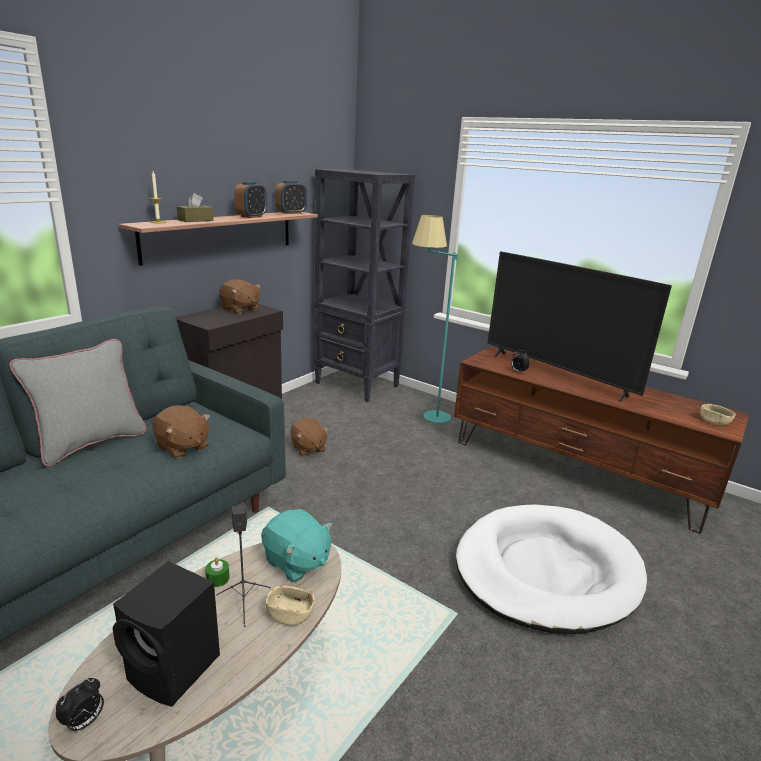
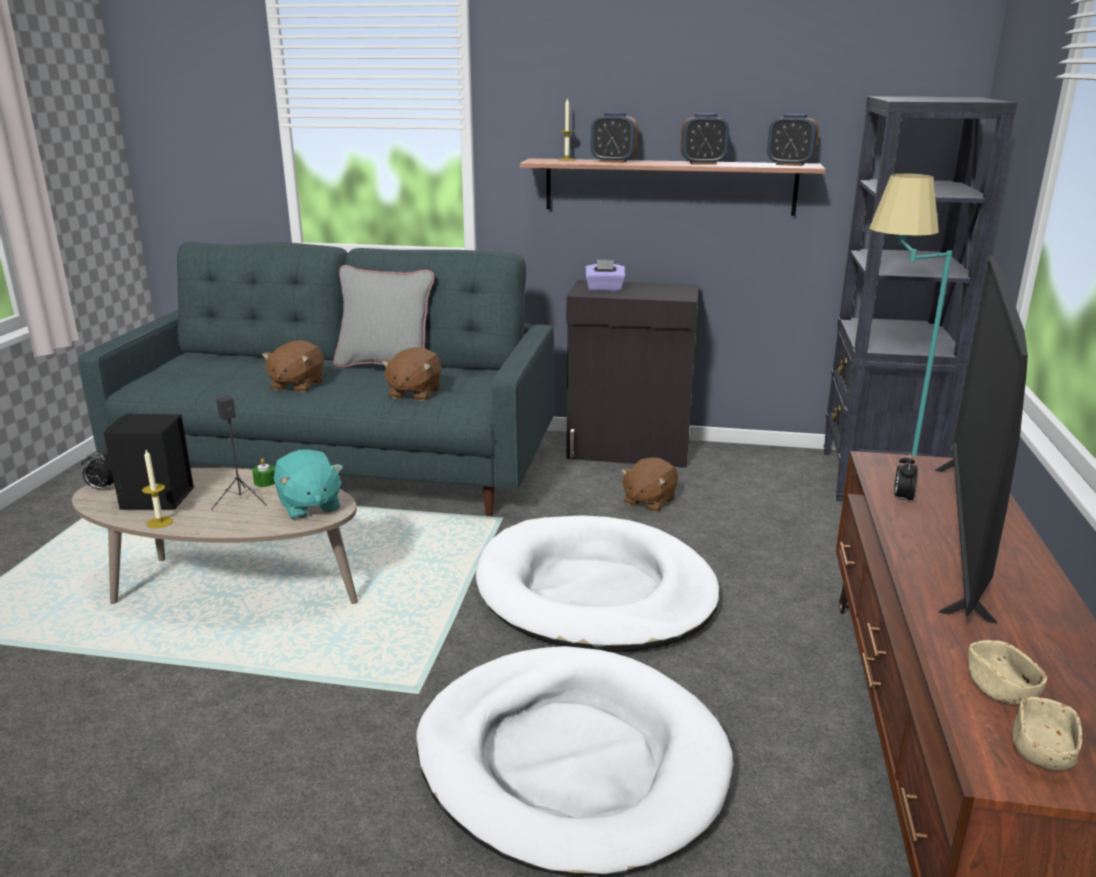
camera: 65 degrees right, 0 degrees up
brown tissue box [177,193,214,222] -> alarm clock [591,112,638,163]
brown plush toy [219,279,261,314] -> brown plush toy moved to [262,340,324,392]
turquoise plush toy [261,509,333,582] -> turquoise plush toy turned 45 degrees counterclockwise [274,449,343,520]
beige bowl [266,586,315,626] -> beige bowl moved to [968,640,1047,705]
none -> candle [142,450,173,529]
none -> white dog bed [476,515,720,652]
none -> purple tissue box [585,259,625,291]

